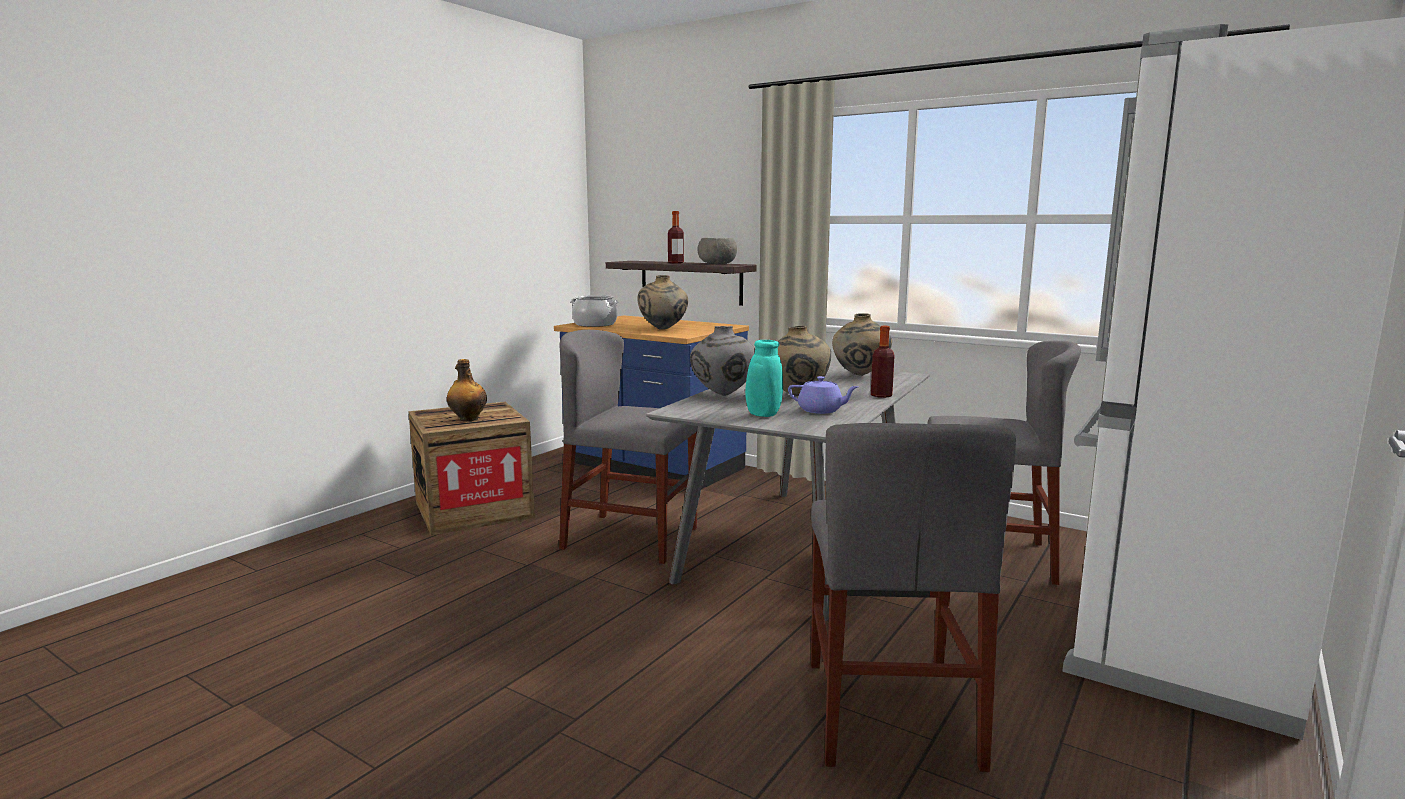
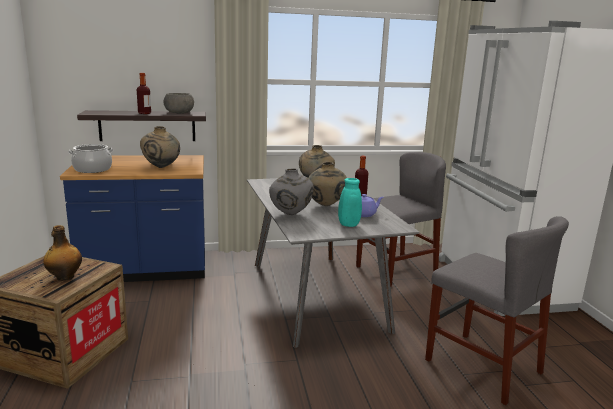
camera: 45 degrees left, 5 degrees up
grey chair [559,330,698,564] -> none

